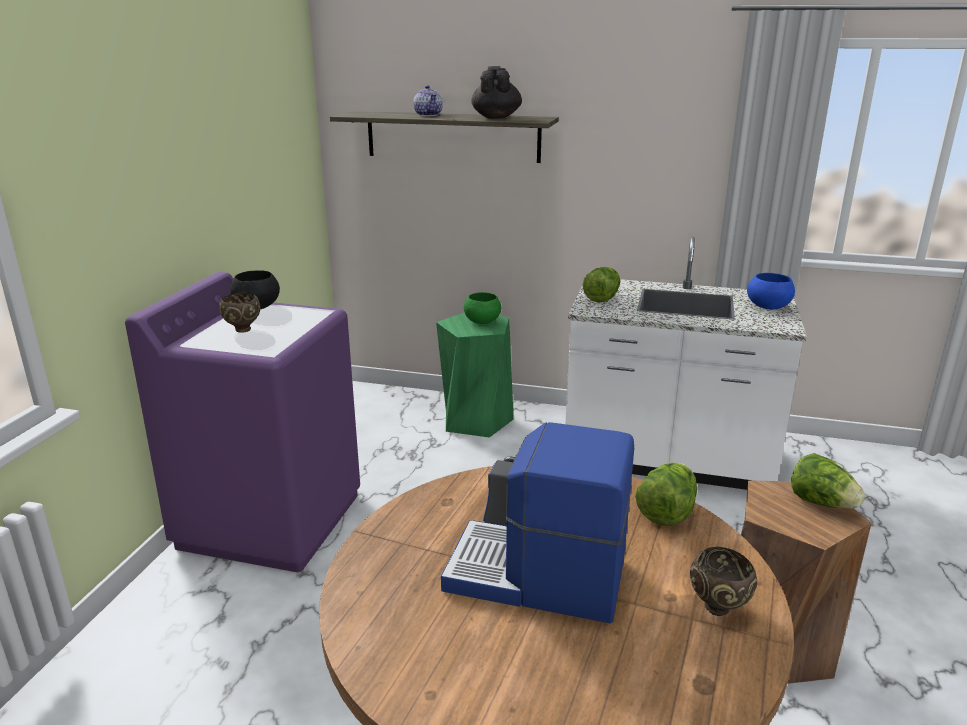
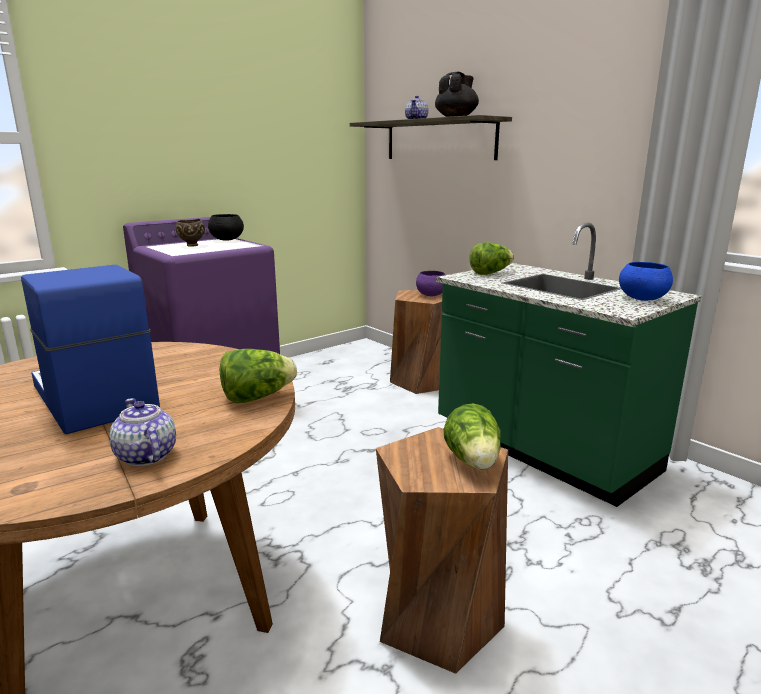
camera: 35 degrees right, 5 degrees down
green stool [436,312,514,438] -> brown stool [390,290,445,394]
green bowl [464,292,501,324] -> purple bowl [416,271,445,296]
white counter [565,237,807,490] -> green counter [436,222,701,507]
brown bowl [690,547,757,616] -> teapot [110,398,176,466]

